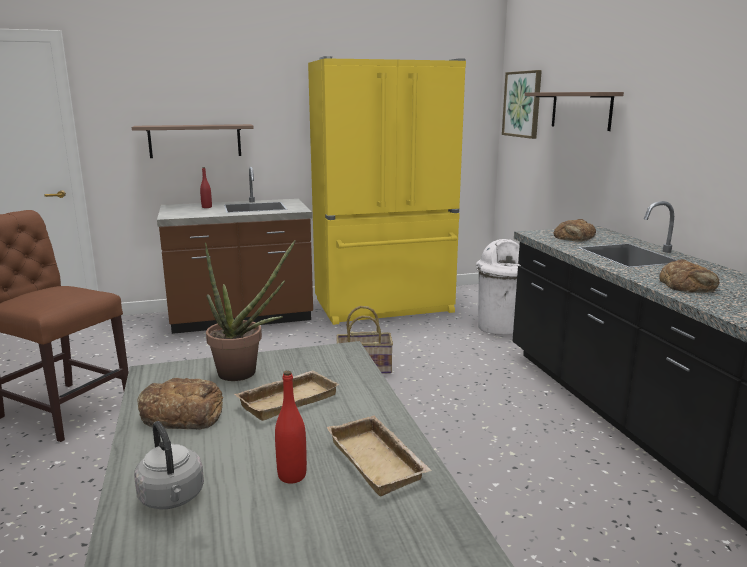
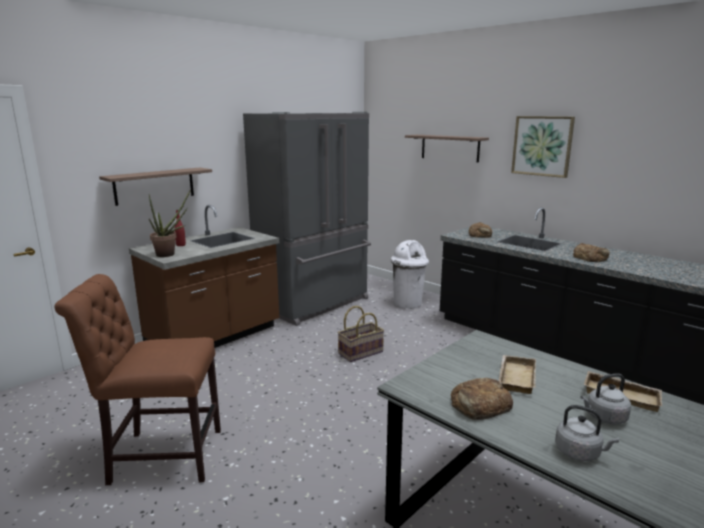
camera: 30 degrees left, 0 degrees up
potted plant [205,240,296,381] -> potted plant moved to [149,189,191,257]
red bottle [275,370,307,484] -> grey kettle [580,373,631,425]
yellow fridge [308,56,466,325] -> grey fridge [243,112,371,326]
picture [502,70,542,139] -> picture moved to [511,116,575,178]

